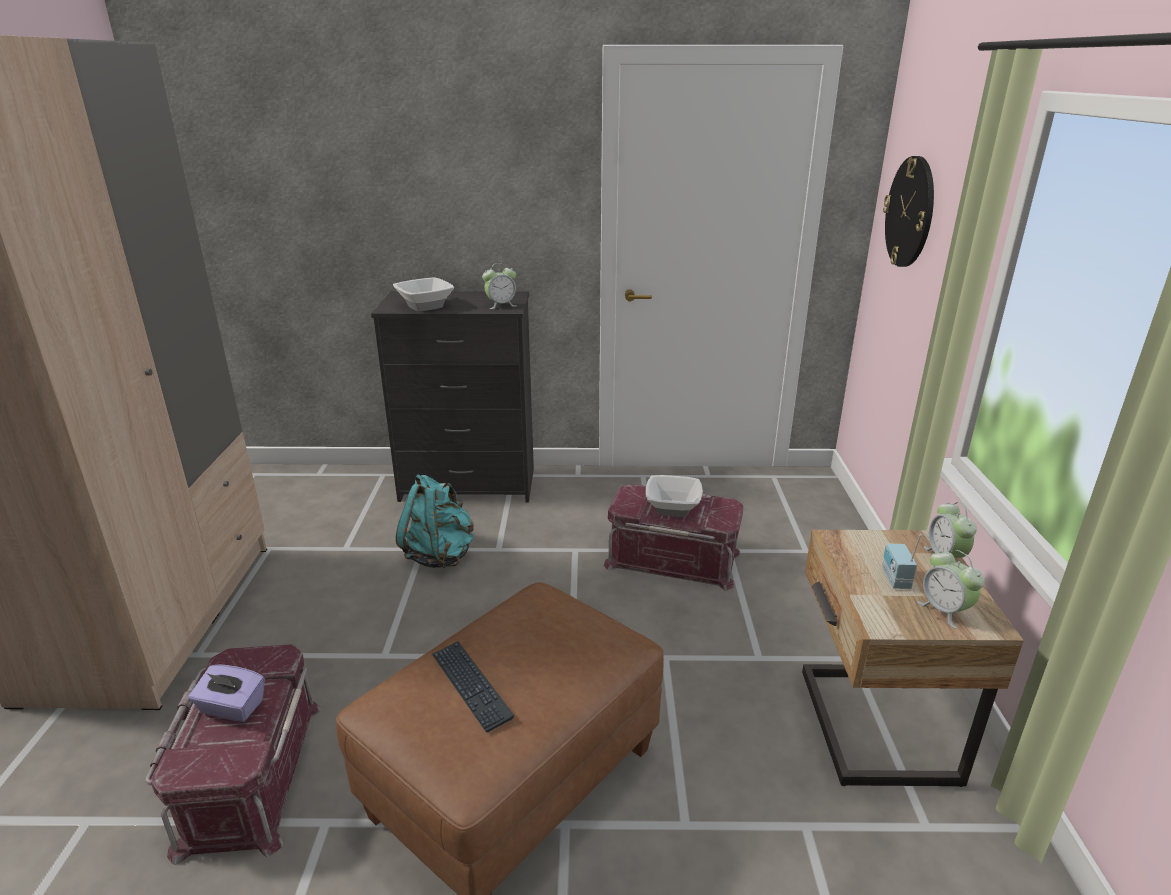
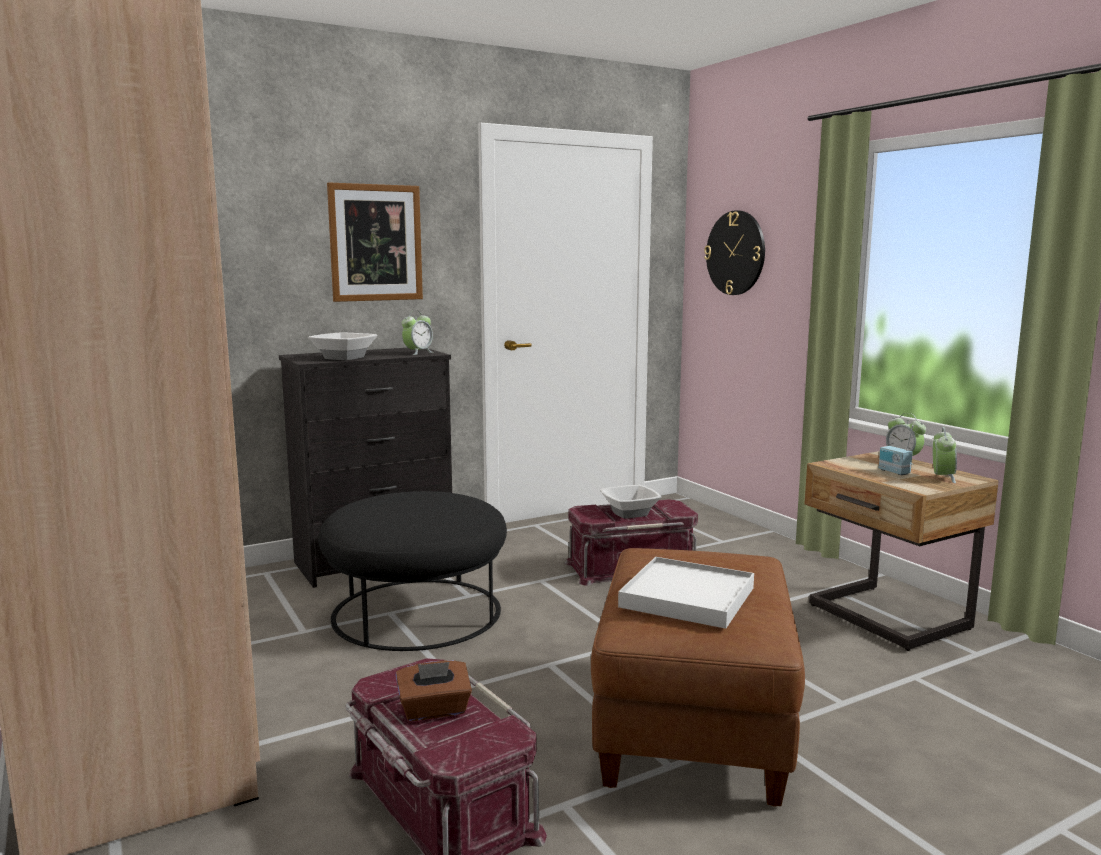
camera: 30 degrees left, 15 degrees down
purple tissue box [189,664,264,722] -> brown tissue box [396,660,472,721]
turquoise backpack [396,474,474,568] -> black ottoman [318,491,507,651]
keyboard [432,641,514,732] -> white tray [618,557,754,629]
alarm clock [917,550,985,629] -> alarm clock turned 105 degrees counterclockwise [933,427,957,483]
none -> picture [327,182,423,302]

